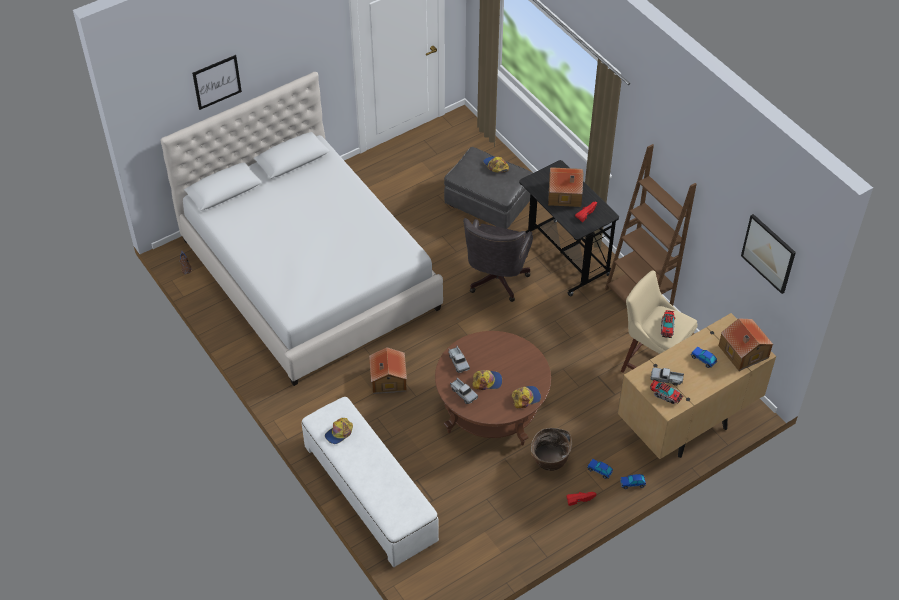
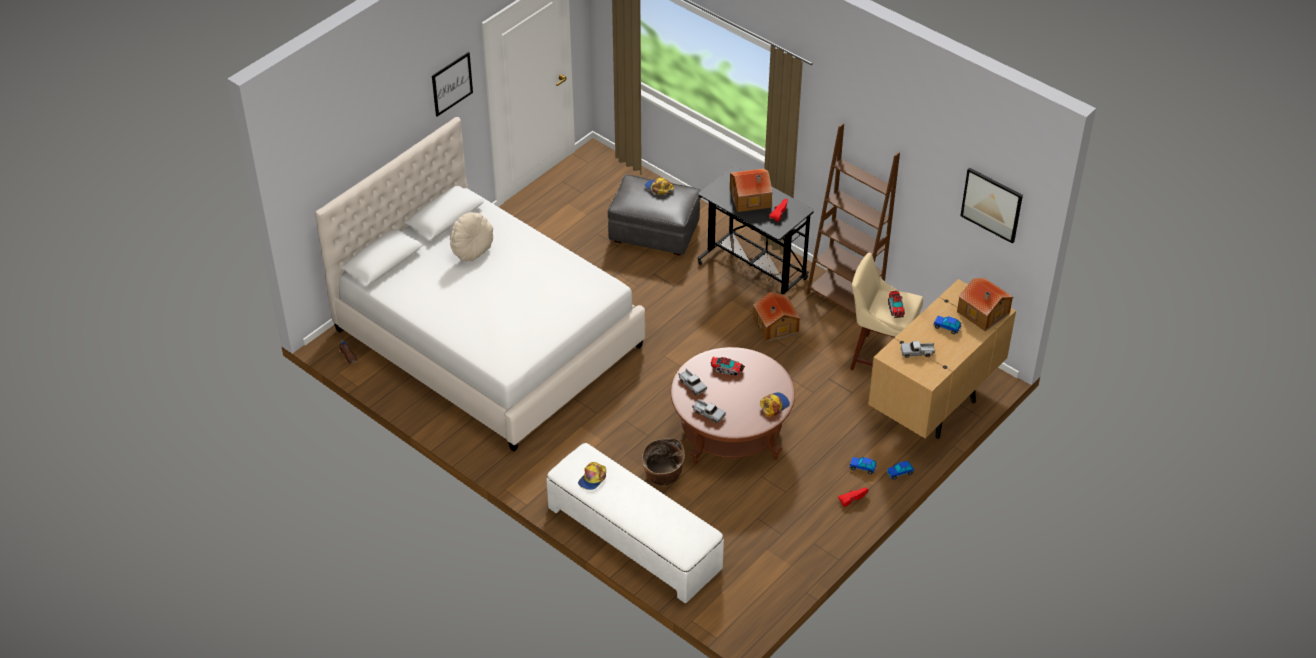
camera: 15 degrees left, 5 degrees down
picture [192,55,242,110] -> picture moved to [432,52,473,117]
toy house [369,347,407,394] -> toy house moved to [753,292,801,342]
grey office chair [463,218,533,302] -> none
cap [472,370,502,390] -> none
basket [531,428,572,471] -> basket moved to [642,439,685,485]
toy truck [650,380,683,404] -> toy truck moved to [711,357,745,376]
none -> beige pillow [450,212,493,262]

